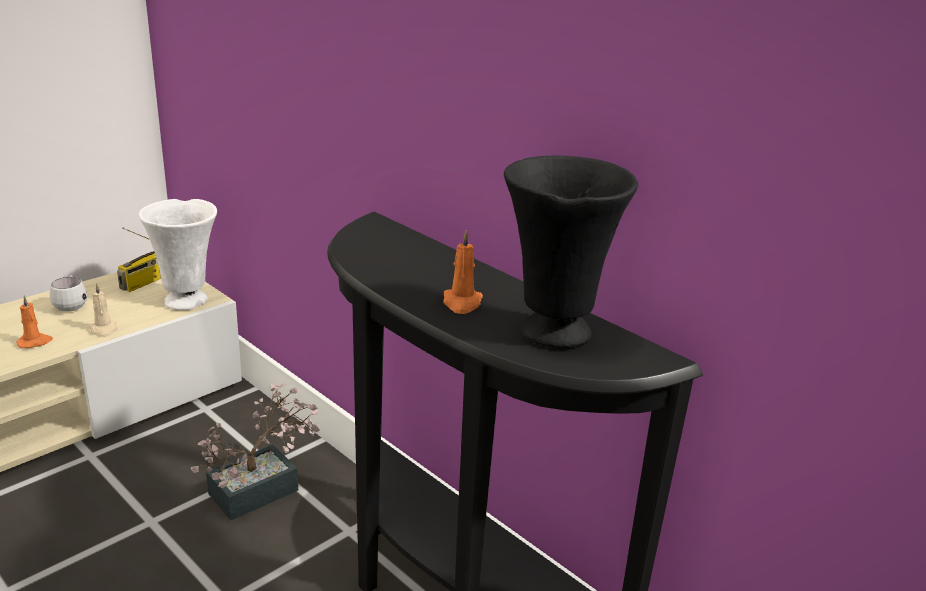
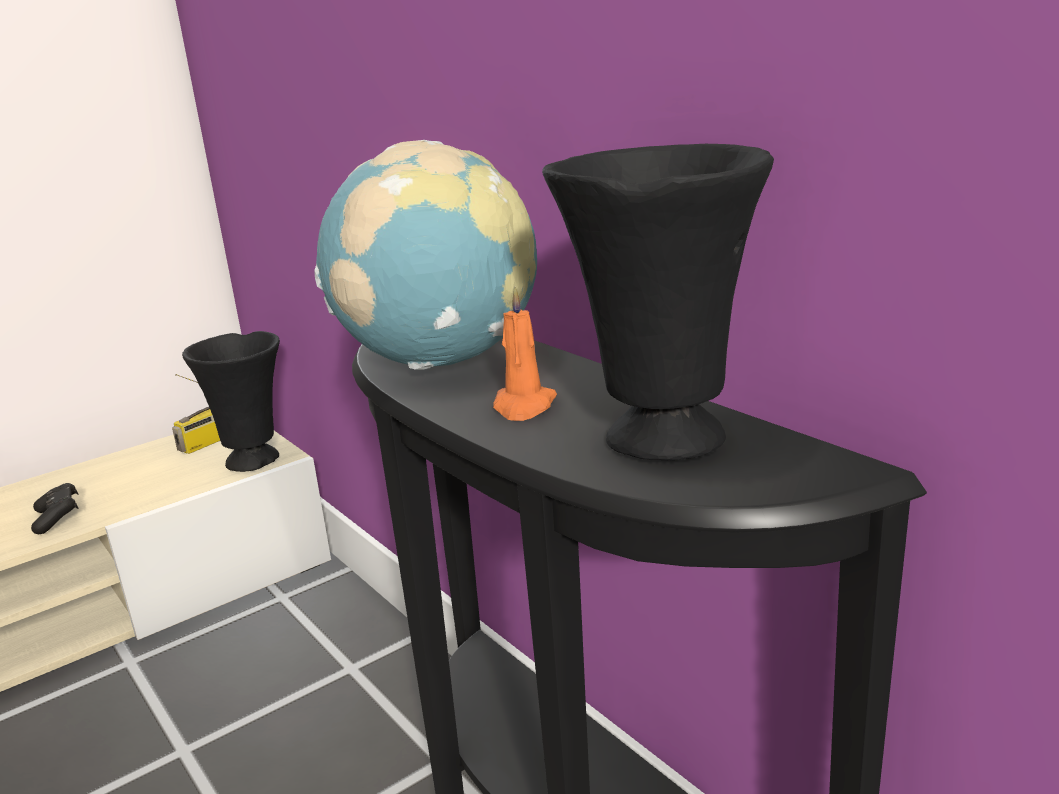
camera: 10 degrees right, 5 degrees down
orange candle [16,295,53,348] -> black game controller [31,483,79,534]
white mug [50,276,87,312] -> none
beige candle [89,283,117,337] -> none
white vase [139,199,217,310] -> black vase [182,331,280,472]
potted plant [191,382,320,520] -> none
none -> globe [314,140,537,370]

